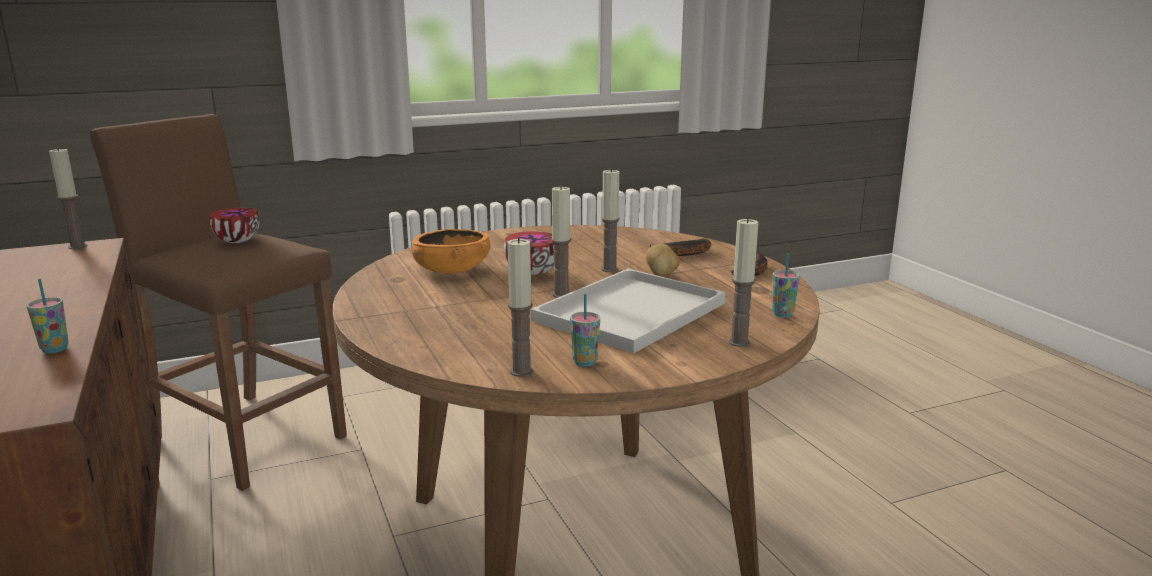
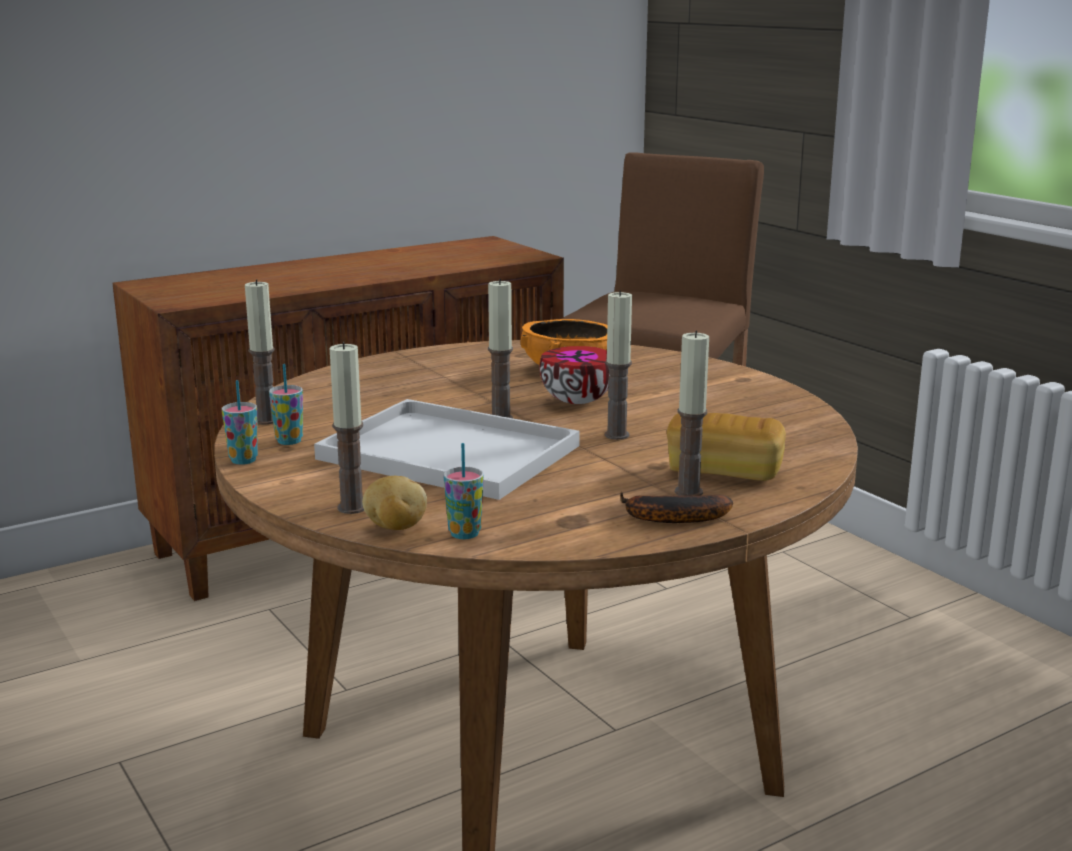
camera: 80 degrees right, 0 degrees up
cup [27,279,69,353] -> cup moved to [222,380,258,465]
candle [49,147,88,249] -> candle moved to [675,331,709,496]
bowl [209,208,260,243] -> none
potato [645,244,680,276] -> potato moved to [362,476,427,530]
banana [649,238,711,256] -> bread [667,413,786,481]

